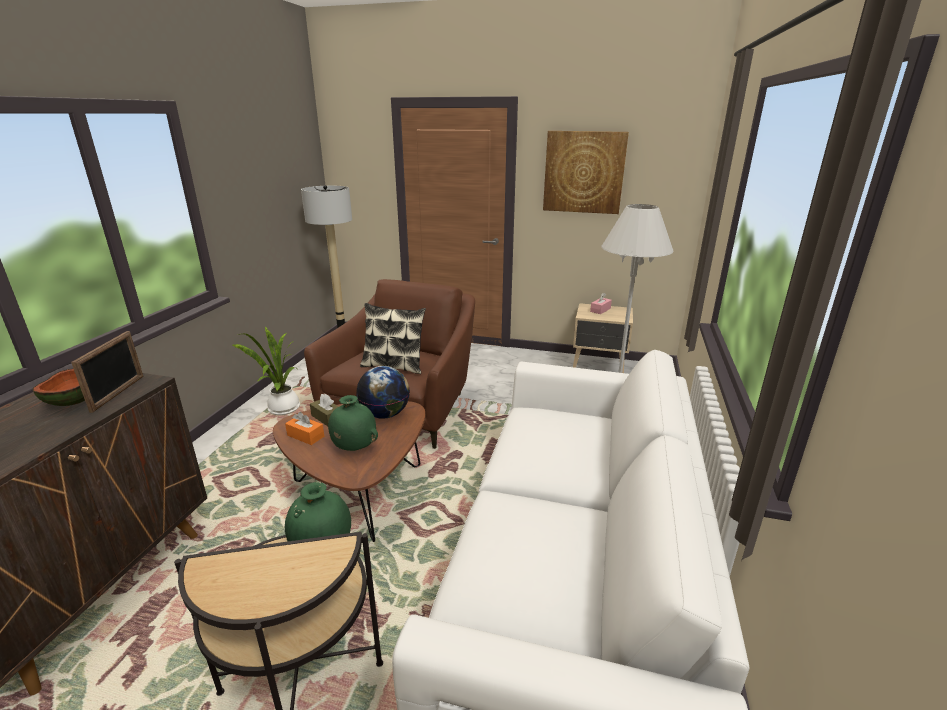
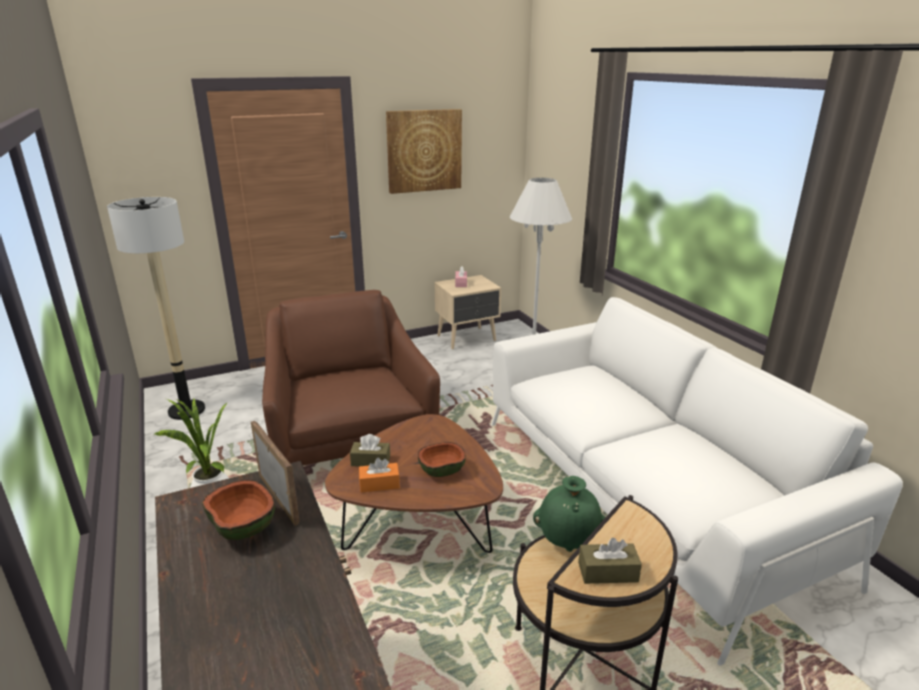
camera: 40 degrees left, 0 degrees up
green vase [328,395,378,451] -> bowl [418,442,466,477]
globe [356,366,410,419] -> none
pillow [360,303,426,374] -> none
none -> brown tissue box [578,537,642,584]

